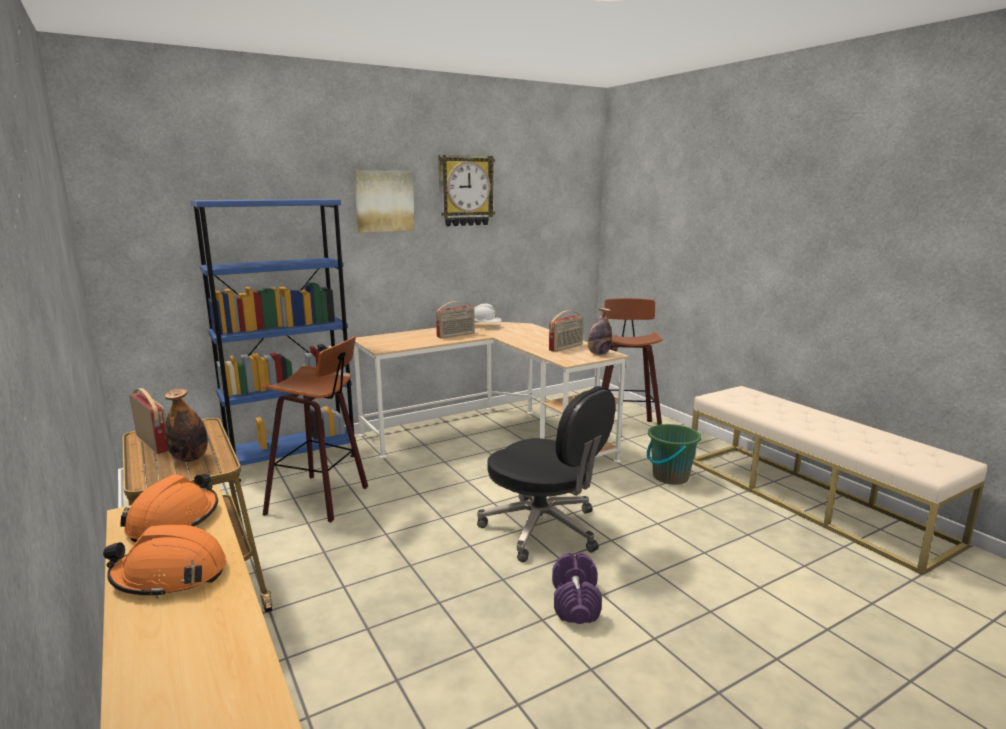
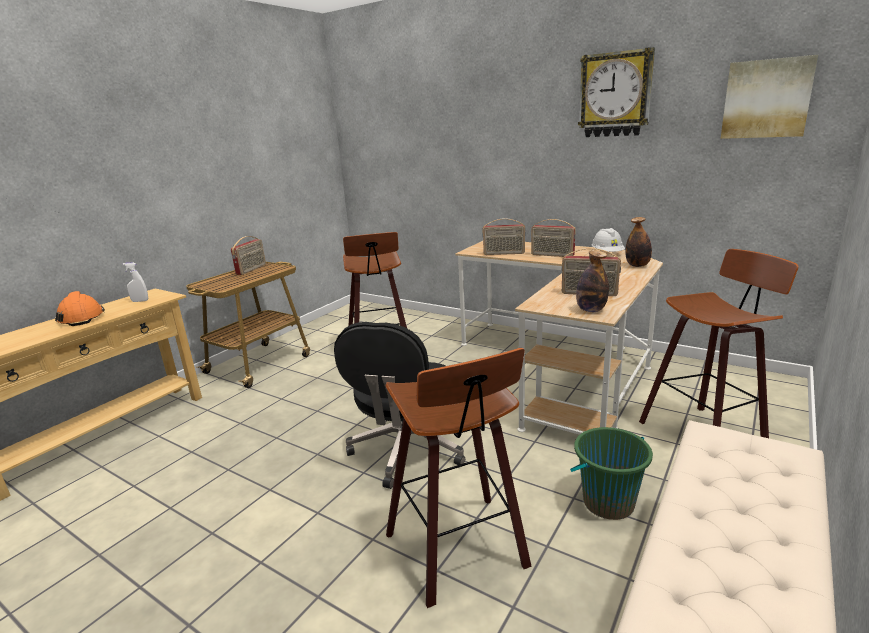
camera: 65 degrees right, 5 degrees up
orange hard hat [120,473,218,542] -> white spray bottle [123,262,148,302]
bottle [164,389,208,462] -> bottle moved to [625,217,652,267]
blue bookcase [190,199,356,482] -> none
picture [354,170,415,233] -> picture moved to [720,55,818,139]
purple dumbbell [552,552,602,624] -> none
none -> stool [385,348,532,608]
none -> radio [482,218,526,255]

